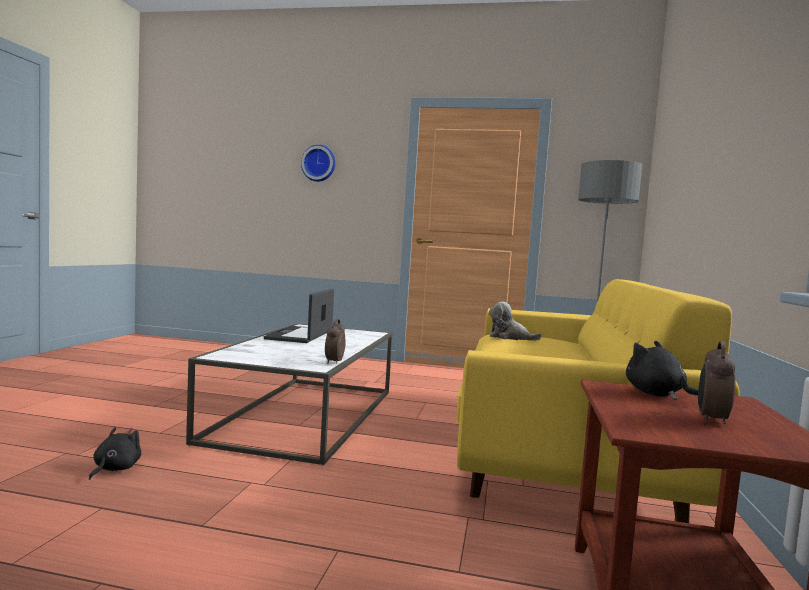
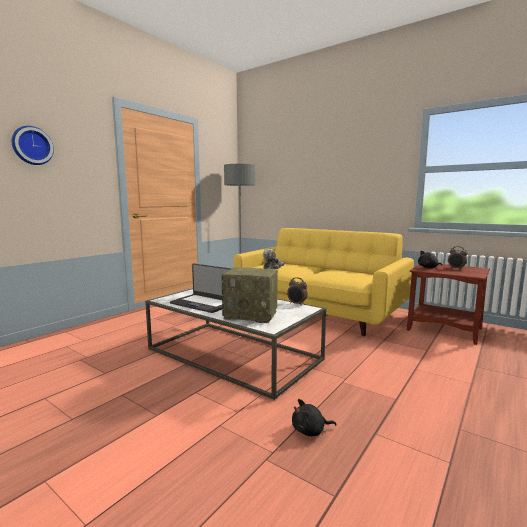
camera: 65 degrees left, 5 degrees up
black plush toy [89,427,141,480] -> black plush toy turned 45 degrees counterclockwise [292,399,336,436]
none -> radio [222,267,278,323]

